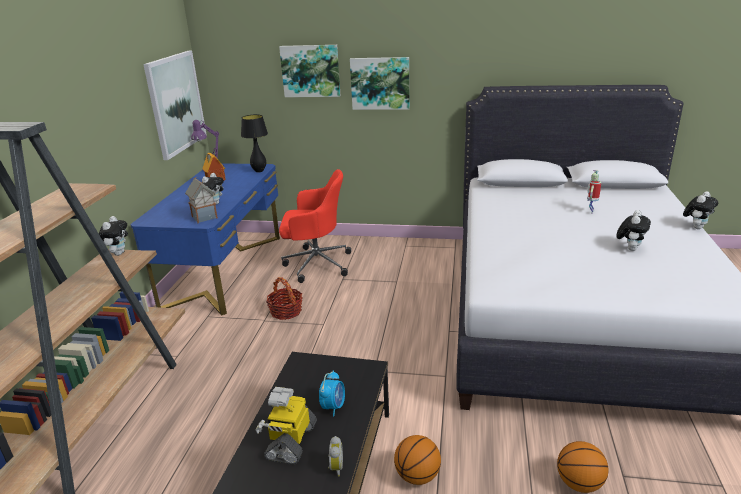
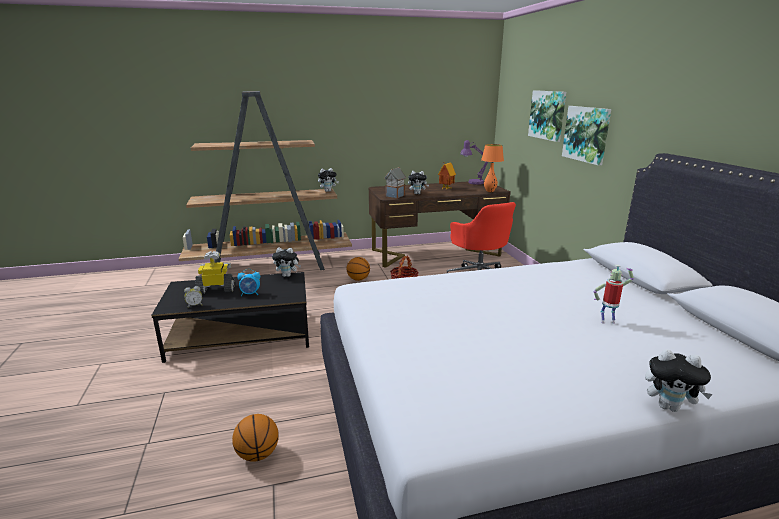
camera: 65 degrees right, 5 degrees down
blue desk [131,163,280,316] -> brown desk [368,181,511,268]
picture [143,51,207,160] -> none
black table lamp [241,114,268,173] -> orange table lamp [481,144,504,192]
basketball [394,435,441,485] -> basketball moved to [347,257,370,281]
plush toy [616,210,651,251] -> plush toy moved to [272,247,301,277]

